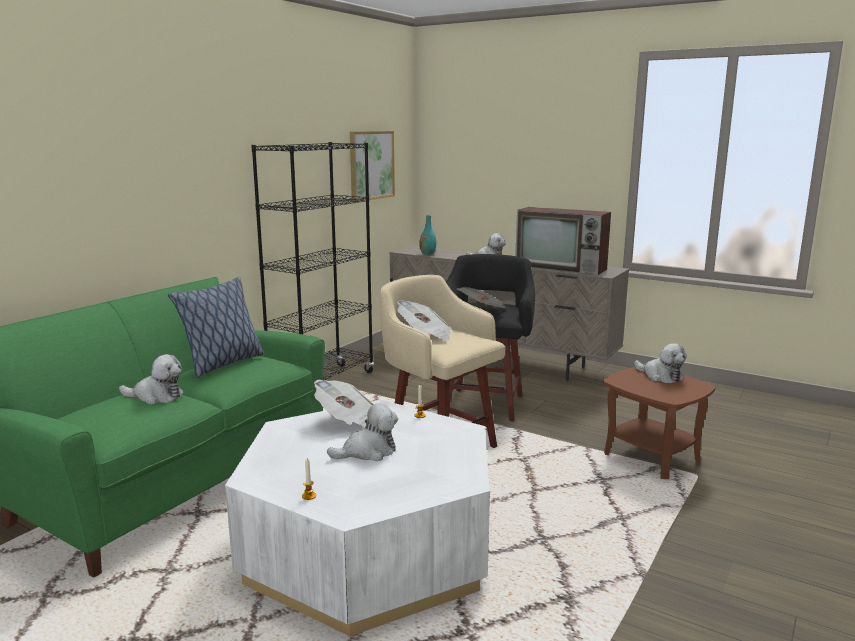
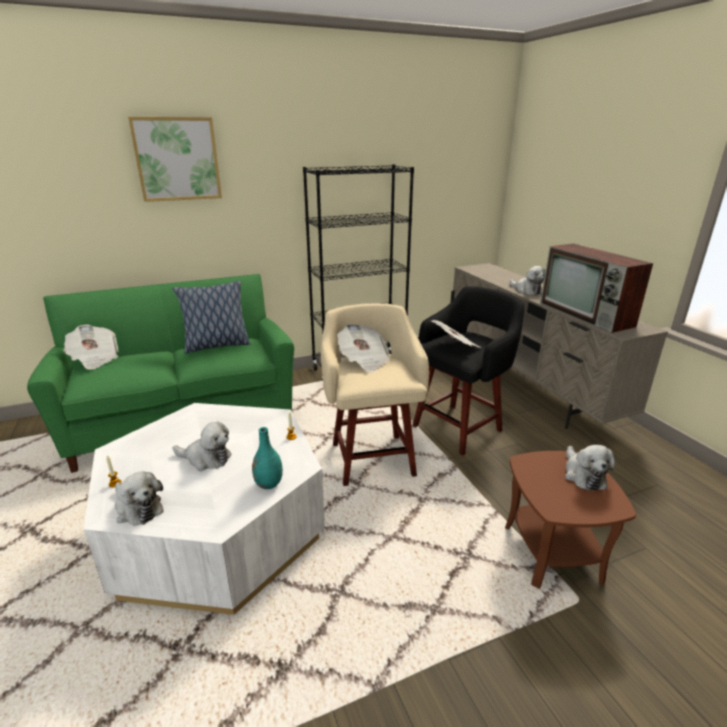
camera: 35 degrees right, 10 degrees up
plush toy [119,354,184,404] -> plush toy moved to [115,471,163,526]
newspaper [314,380,374,427] -> newspaper moved to [64,325,118,370]
picture [350,131,395,201] -> picture moved to [128,117,222,202]
turquoise vase [419,215,436,255] -> turquoise vase moved to [252,427,283,489]

